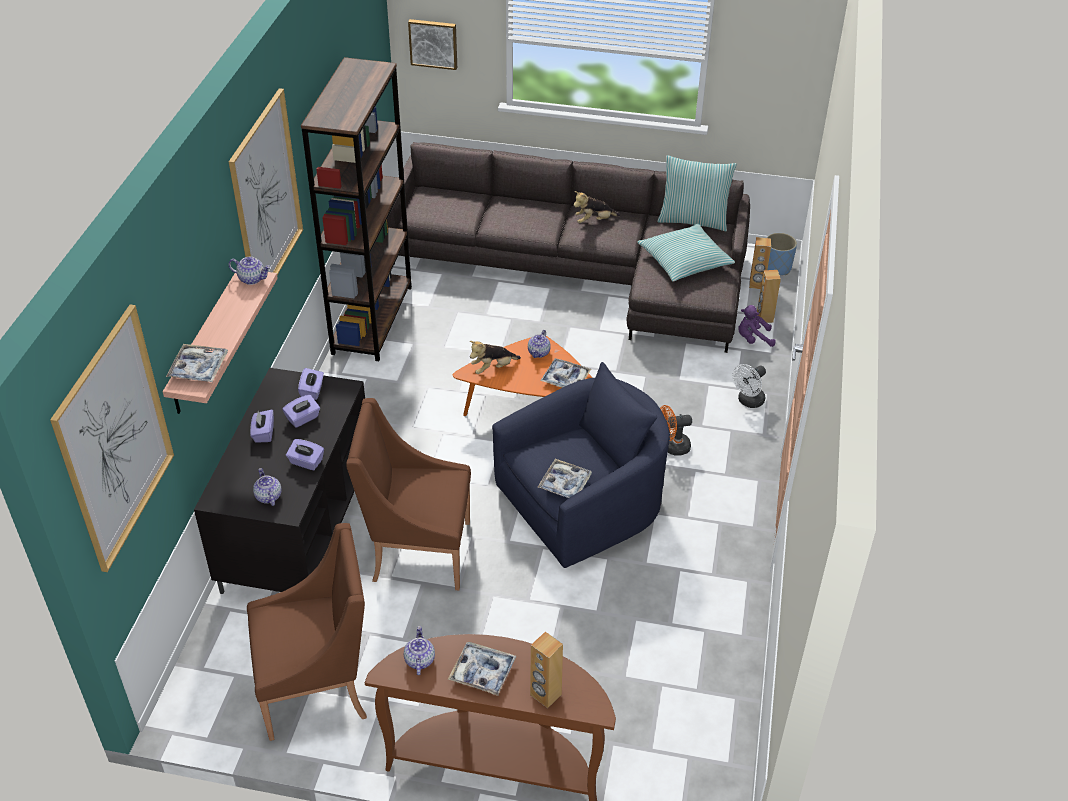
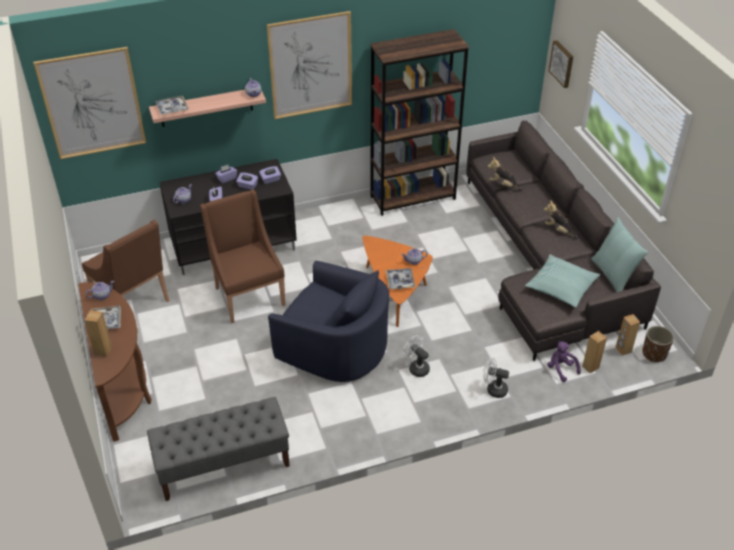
camera: 60 degrees right, 0 degrees up
plush toy [470,341,521,374] -> plush toy moved to [488,157,523,191]
tray [537,459,592,498] -> none
orange fan [660,405,692,456] -> white fan [403,335,430,377]
blue planter [766,233,797,275] -> brown planter [642,326,674,362]
none -> grey bench [147,397,290,501]

